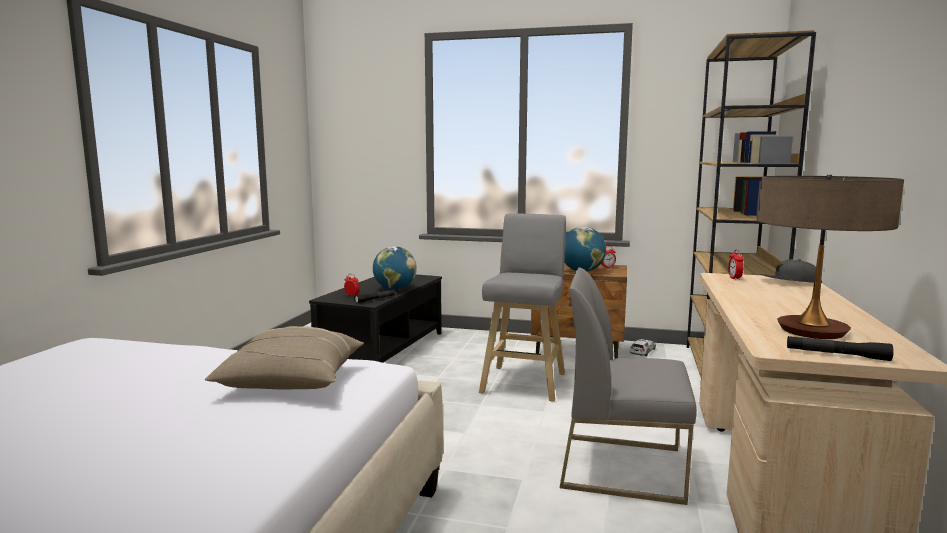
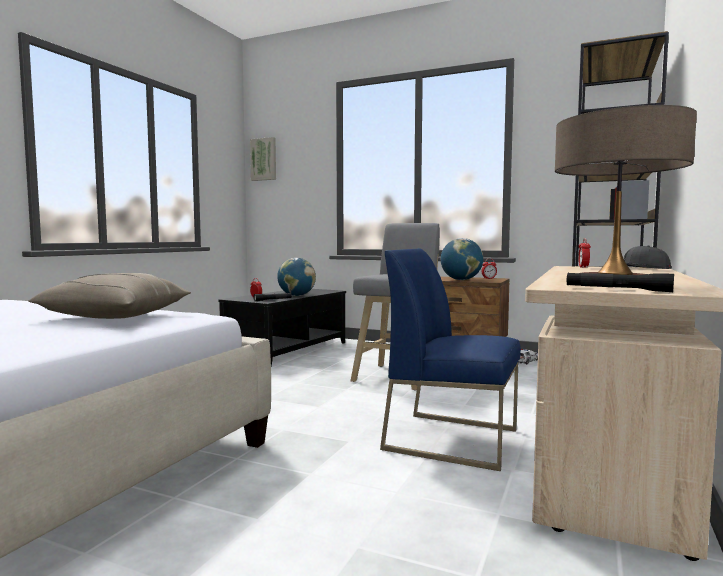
camera: 10 degrees right, 5 degrees down
grey chair [560,267,697,505] -> blue chair [380,248,521,471]
none -> picture [250,137,276,181]

